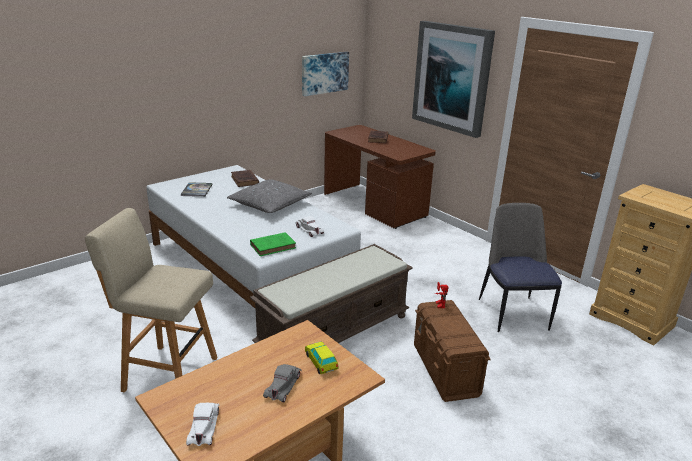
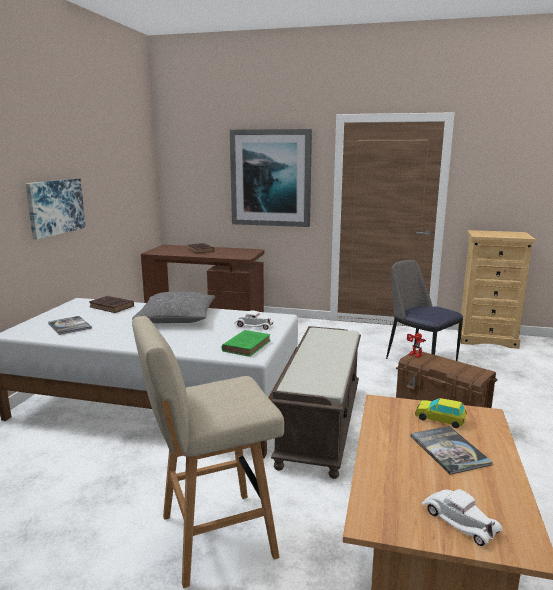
camera: 35 degrees left, 10 degrees down
grey toy car [263,364,302,402] -> book [410,426,493,475]
picture [302,52,349,96] -> picture moved to [25,178,86,240]

